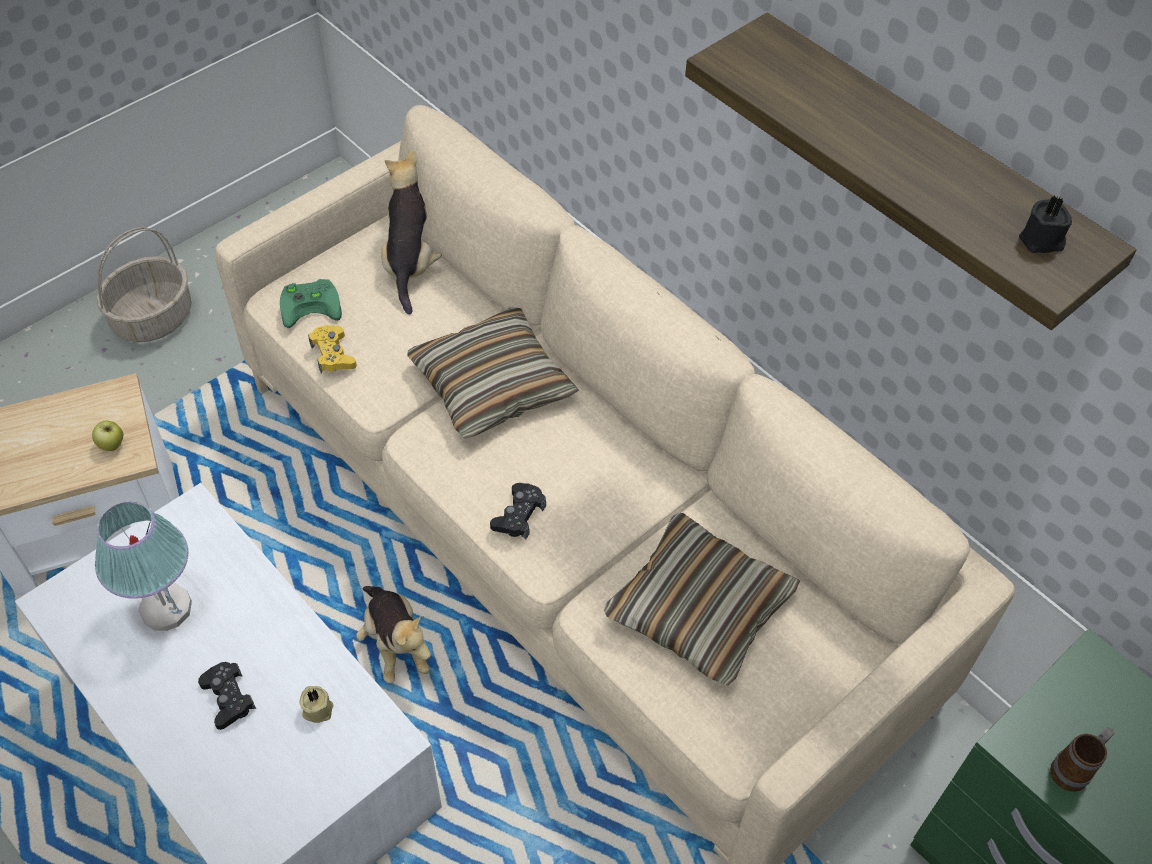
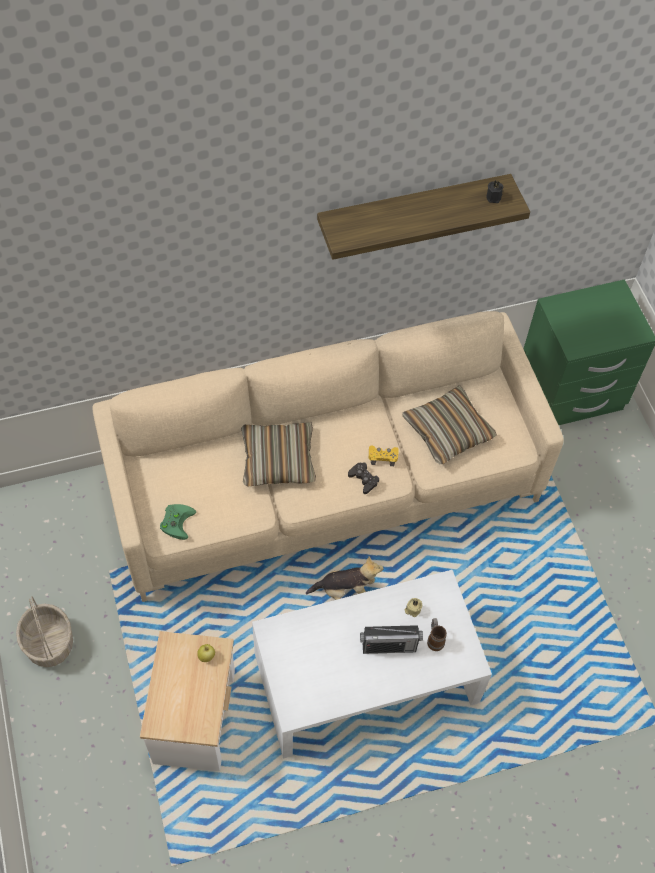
camera: 65 degrees left, 5 degrees up
table lamp [95,502,192,631] -> none
black game controller [198,662,256,730] -> radio [360,625,423,654]
yellow game controller [308,325,357,373] -> yellow game controller moved to [369,446,399,466]
plush toy [381,150,442,314] -> none
mug [1050,727,1114,792] -> mug moved to [427,618,447,651]

